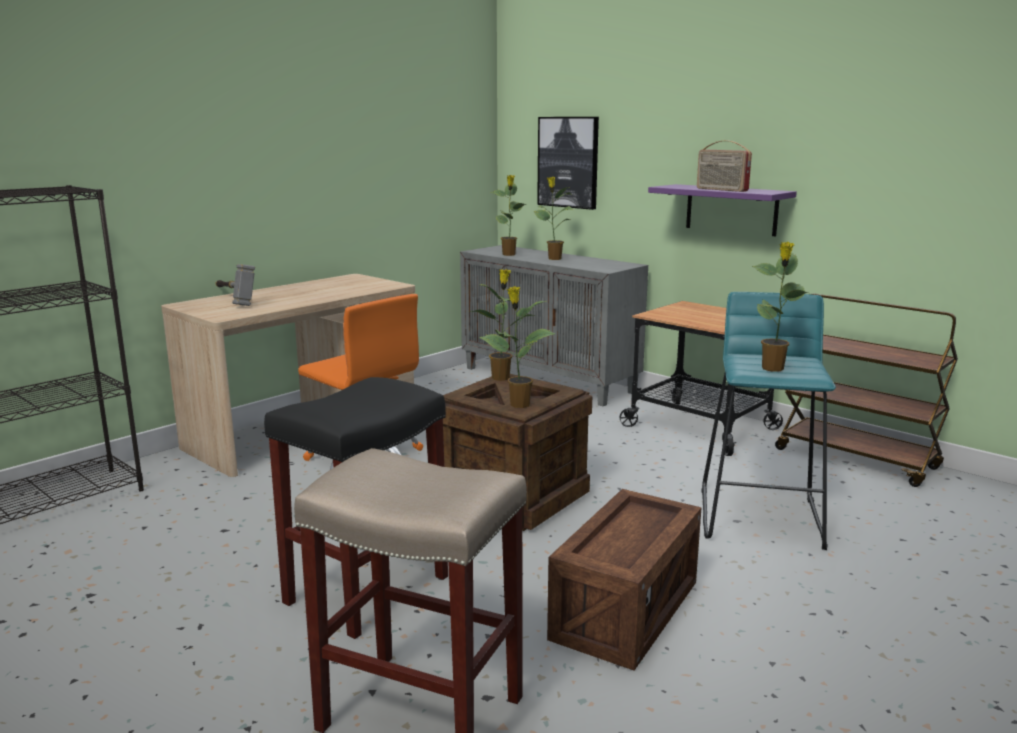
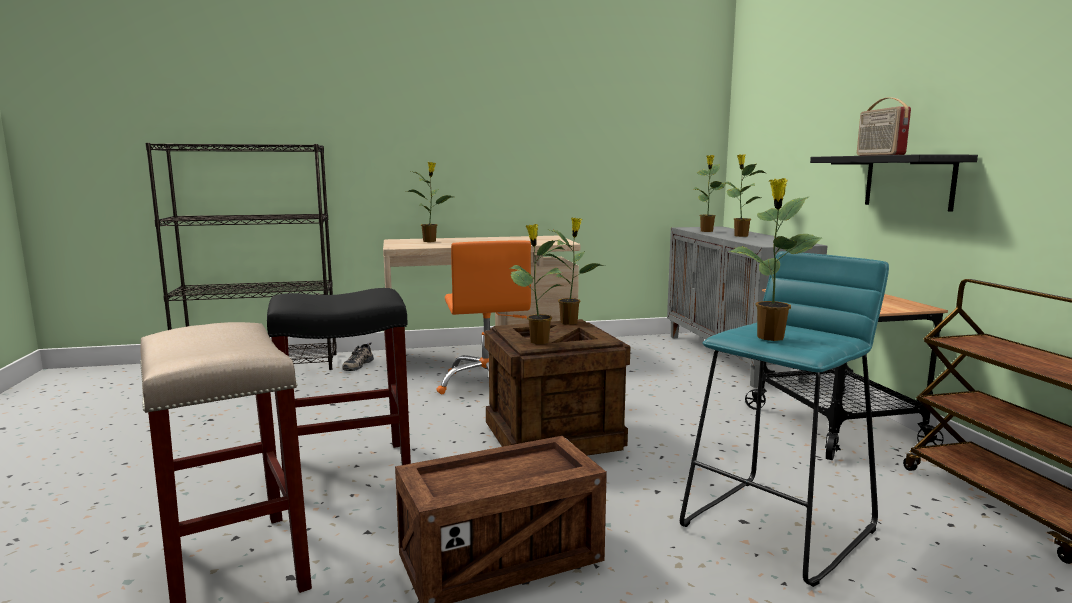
camera: 35 degrees right, 5 degrees down
hammer [216,264,255,306] -> potted plant [406,162,453,242]
picture [537,117,599,210] -> none
purple shelf [648,184,797,236] -> black shelf [810,154,978,212]
none -> shoe [342,342,374,371]

